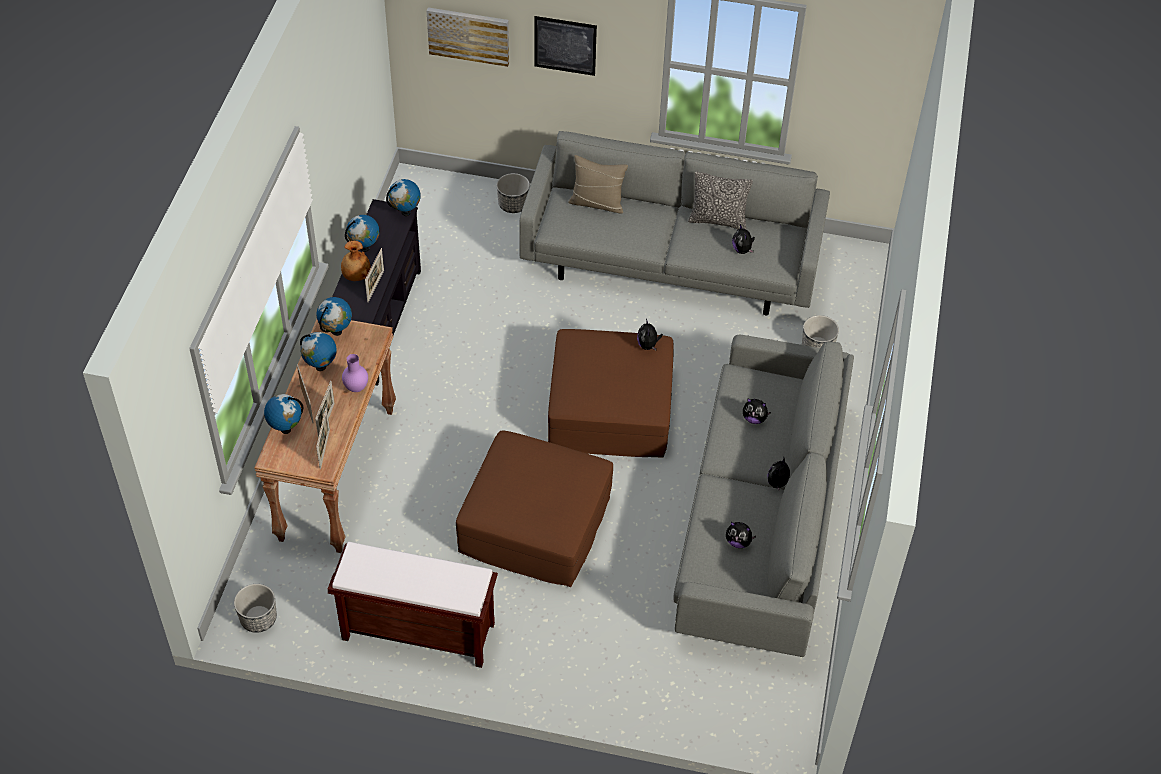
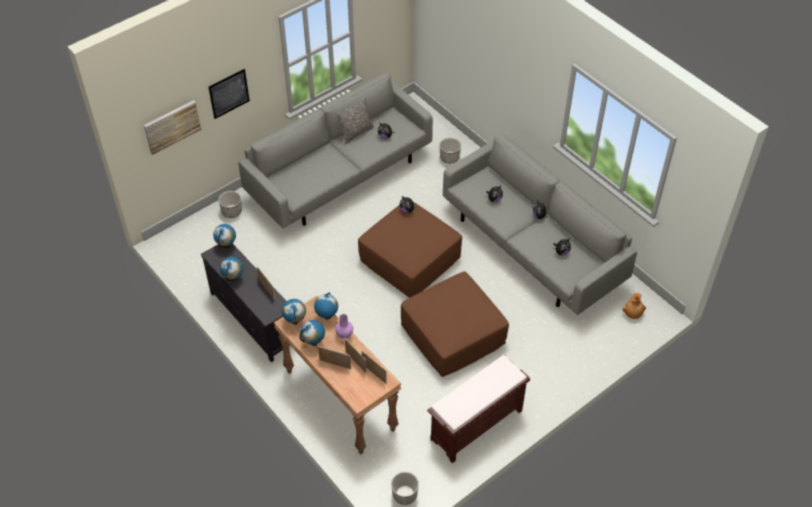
camera: 50 degrees left, 0 degrees up
globe [264,394,303,434] -> globe moved to [314,293,338,319]
brown vase [341,241,371,281] -> brown vase moved to [622,293,646,319]
beige pillow [568,155,628,214] -> none

